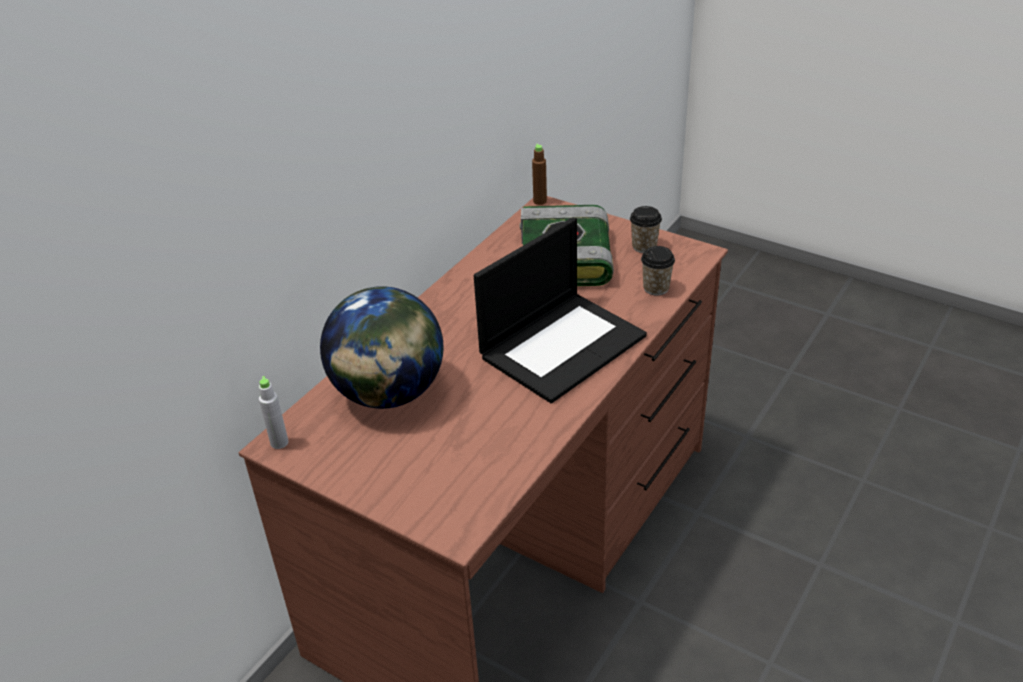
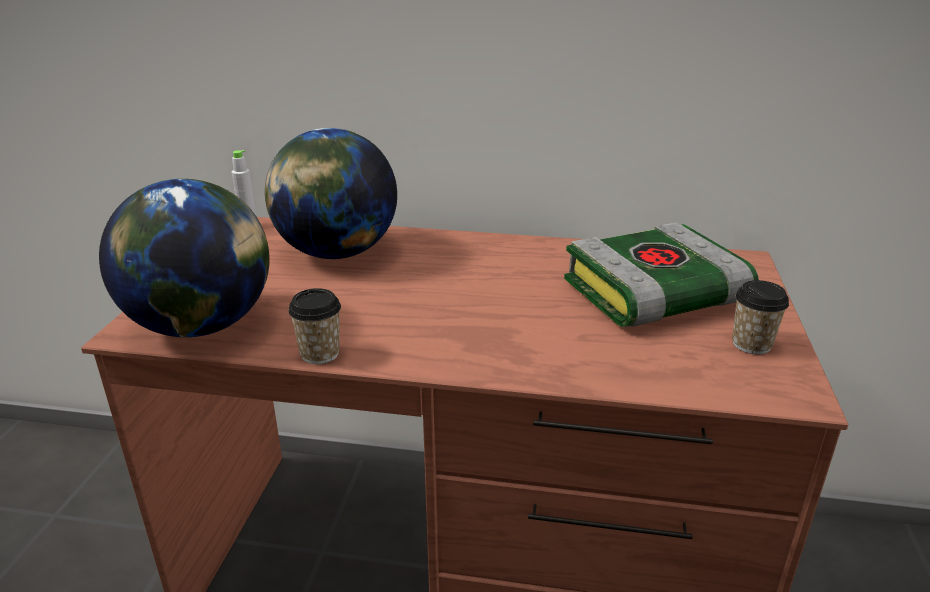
camera: 65 degrees right, 10 degrees down
laptop [474,217,647,403] -> none
brown bottle [532,143,547,205] -> none
cup [641,246,675,296] -> cup moved to [288,288,341,364]
none -> globe [99,179,269,337]

